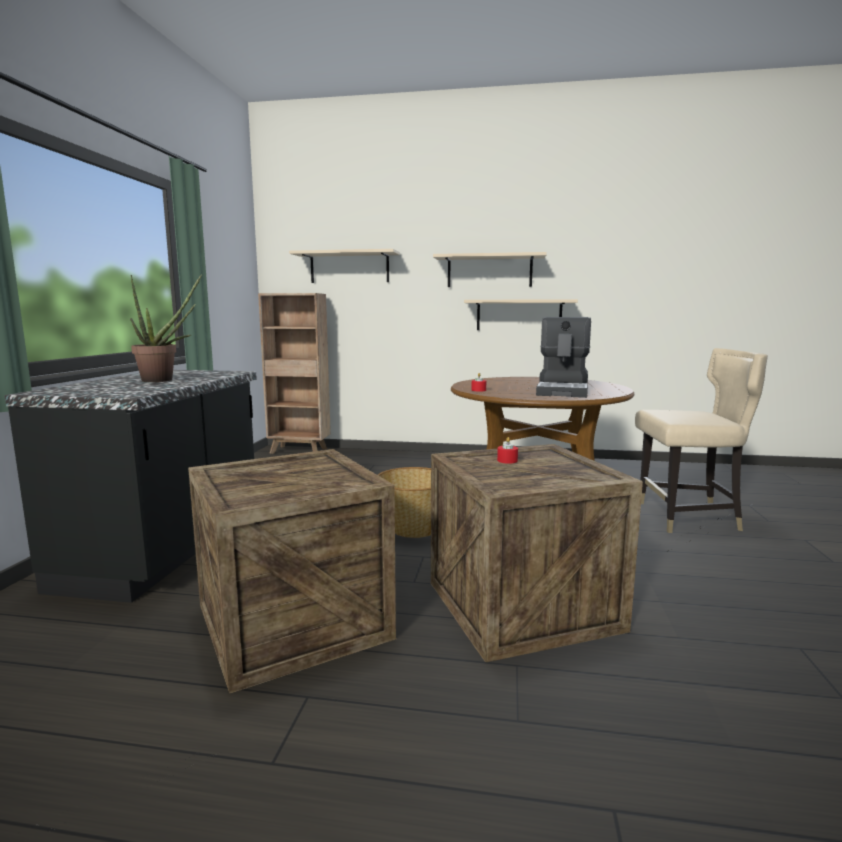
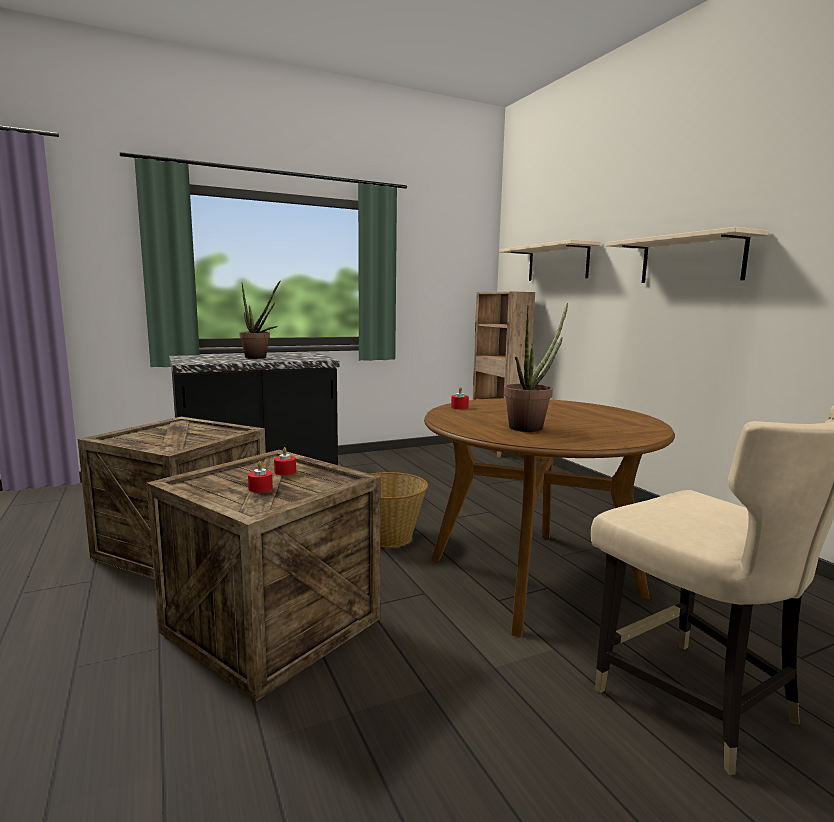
camera: 55 degrees right, 0 degrees up
beige shelf [464,299,578,330] -> none
coffee machine [536,317,591,398] -> potted plant [503,303,568,432]
none -> red candle [248,461,273,492]

